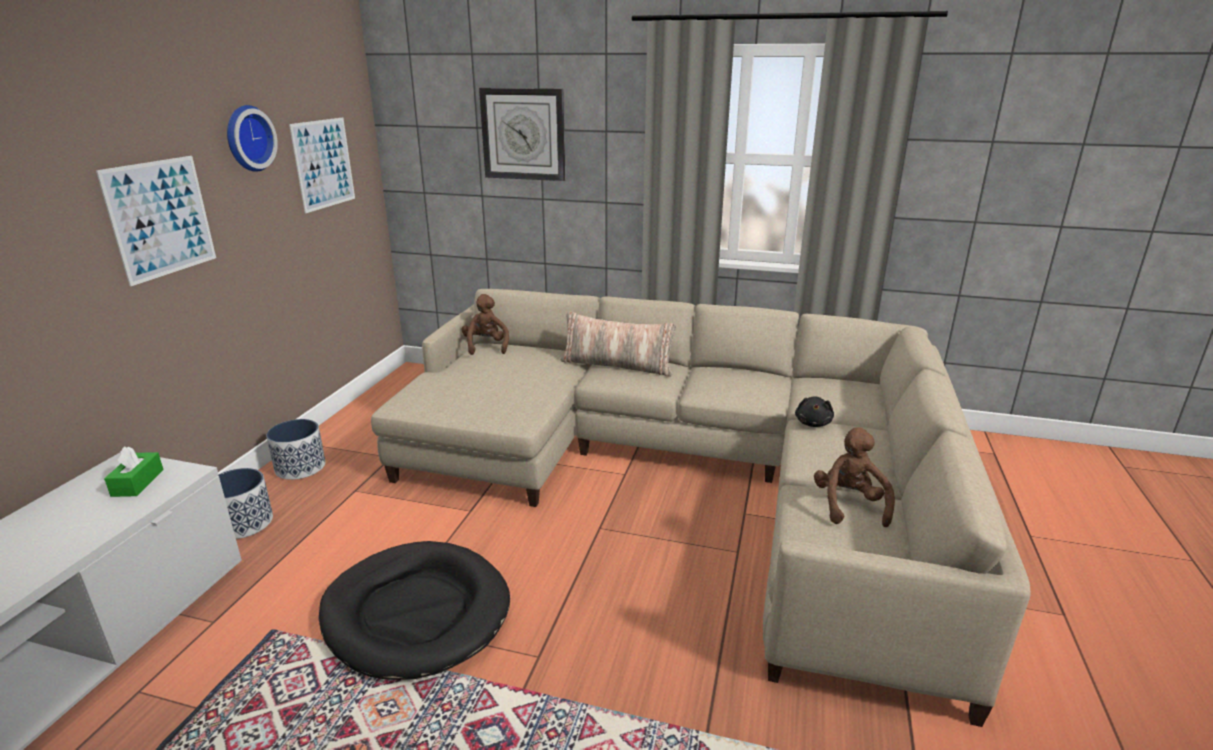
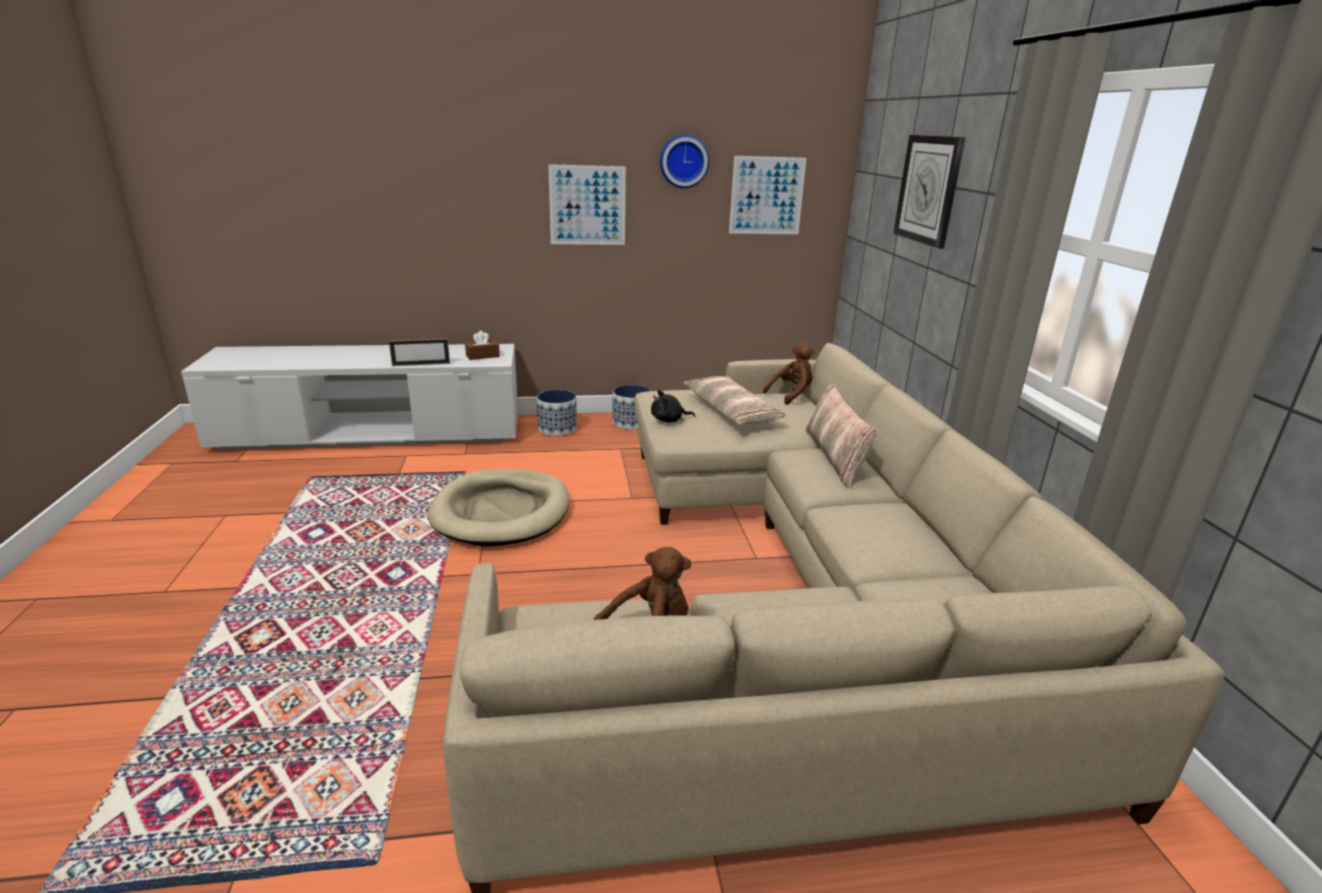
camera: 65 degrees right, 0 degrees up
green tissue box [104,447,164,497] -> brown tissue box [465,331,500,360]
black dog bed [319,541,510,680] -> beige dog bed [428,469,569,547]
black plush toy [795,397,834,427] -> black plush toy moved to [651,390,695,423]
none -> picture frame [389,338,450,366]
none -> pillow [684,376,785,425]

